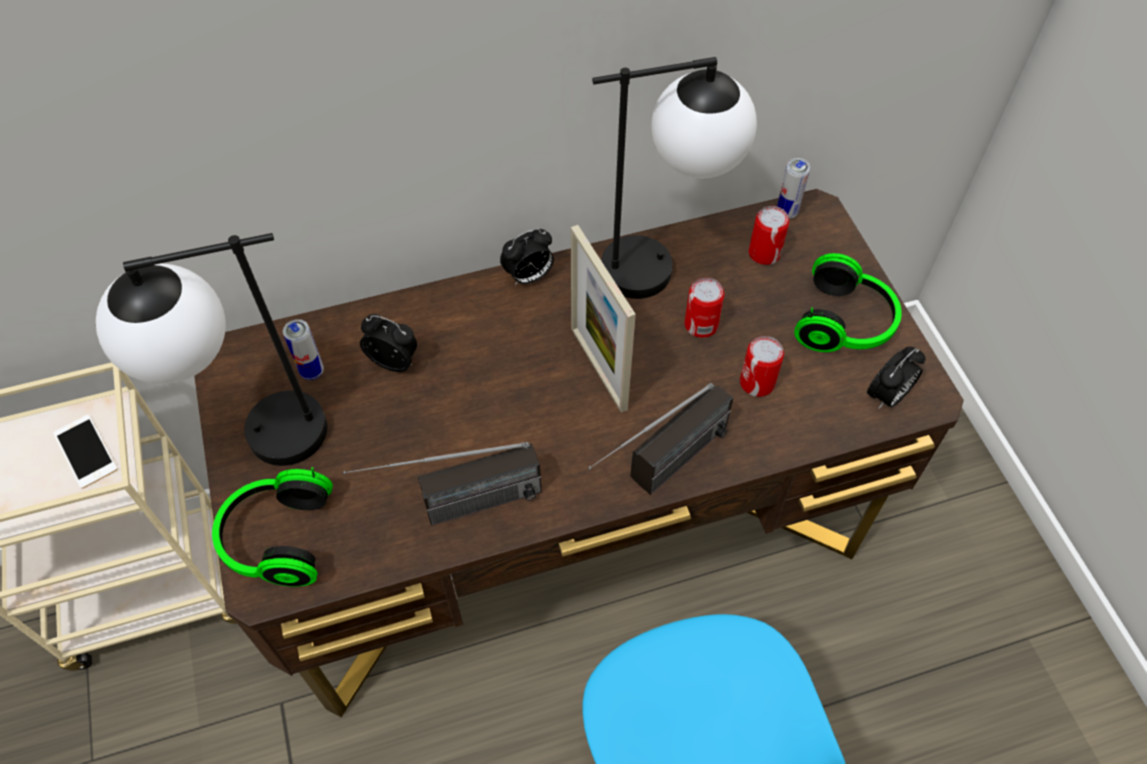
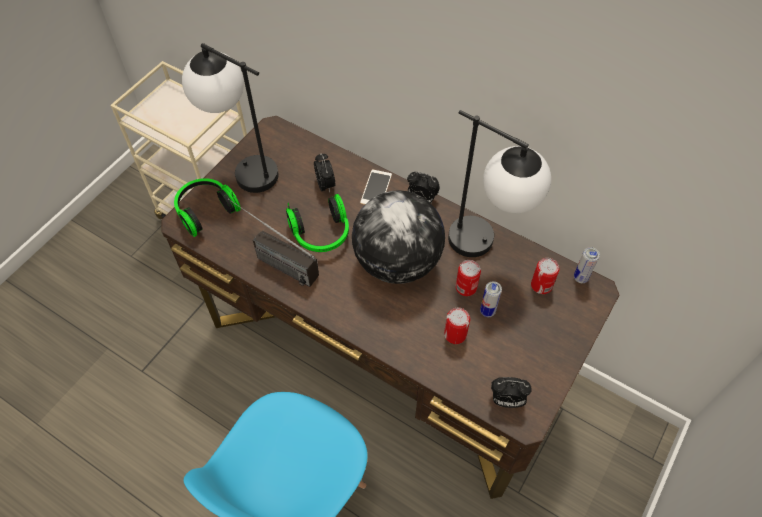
camera: 50 degrees right, 0 degrees up
phone [53,415,118,489] -> phone moved to [360,170,392,205]
can [283,319,324,380] -> can moved to [480,281,502,317]
picture frame [571,225,636,413] -> globe [352,190,445,284]
radio [588,383,733,495] -> none
headphones [794,253,902,352] -> headphones moved to [286,194,349,252]

